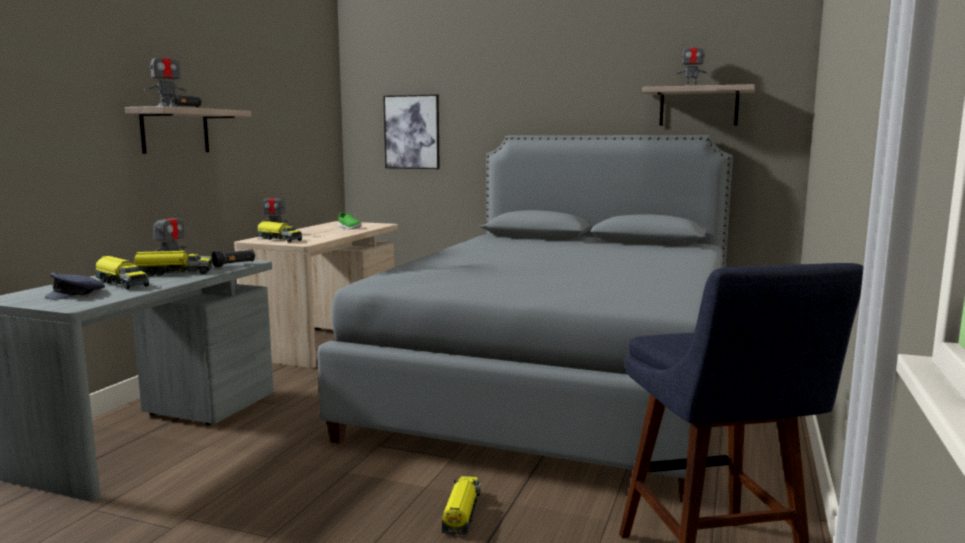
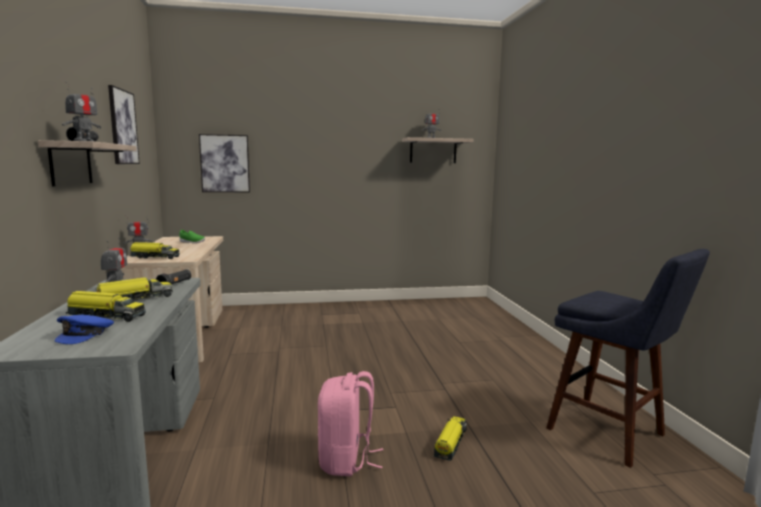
camera: 30 degrees left, 0 degrees up
grey cap [45,272,105,300] -> blue cap [54,315,114,344]
grey bed [317,135,733,502] -> none
toy truck [442,476,481,535] -> toy truck turned 45 degrees clockwise [434,416,467,461]
none -> picture [108,85,140,164]
none -> pink backpack [318,371,383,476]

